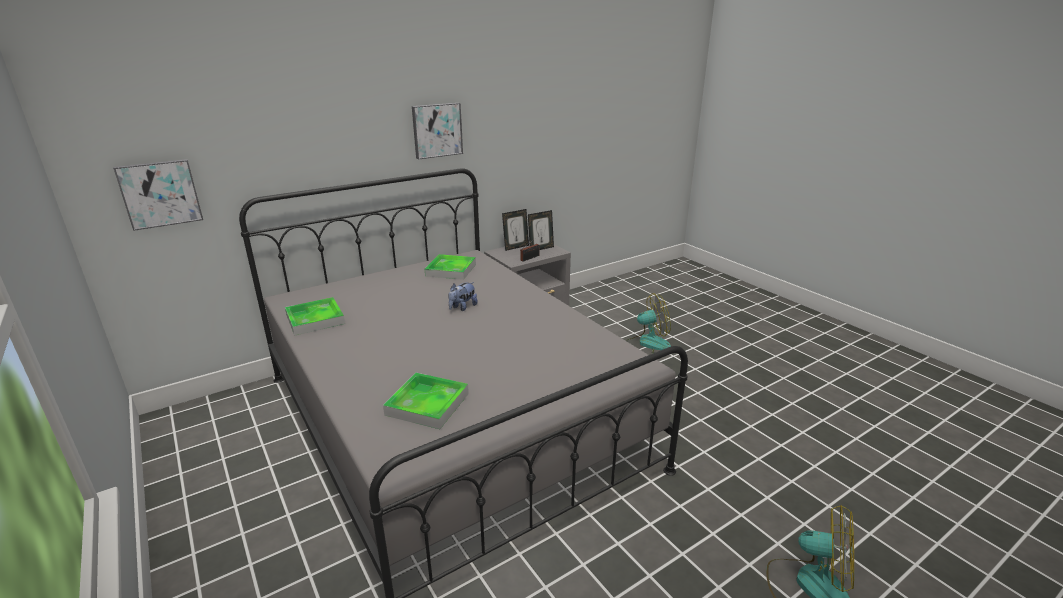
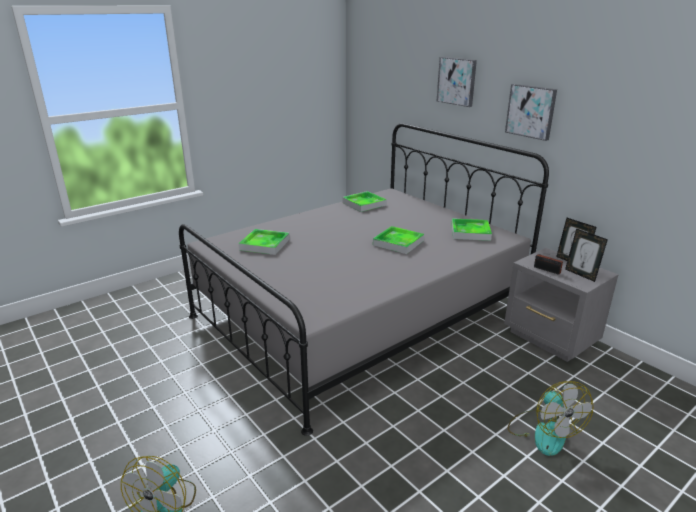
camera: 85 degrees right, 0 degrees up
picture [113,159,203,231] -> picture moved to [437,57,477,107]
plush toy [448,282,478,311] -> tray [373,226,424,254]

